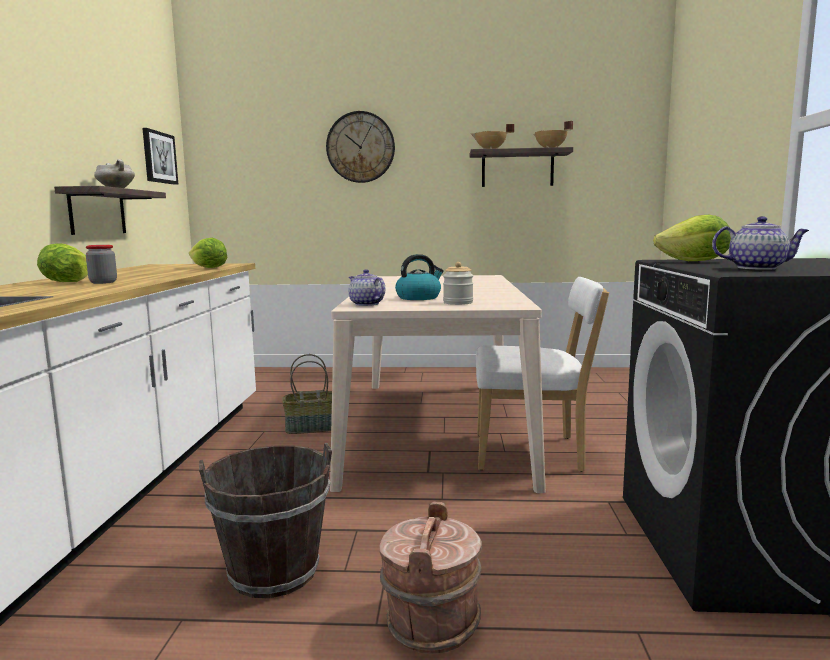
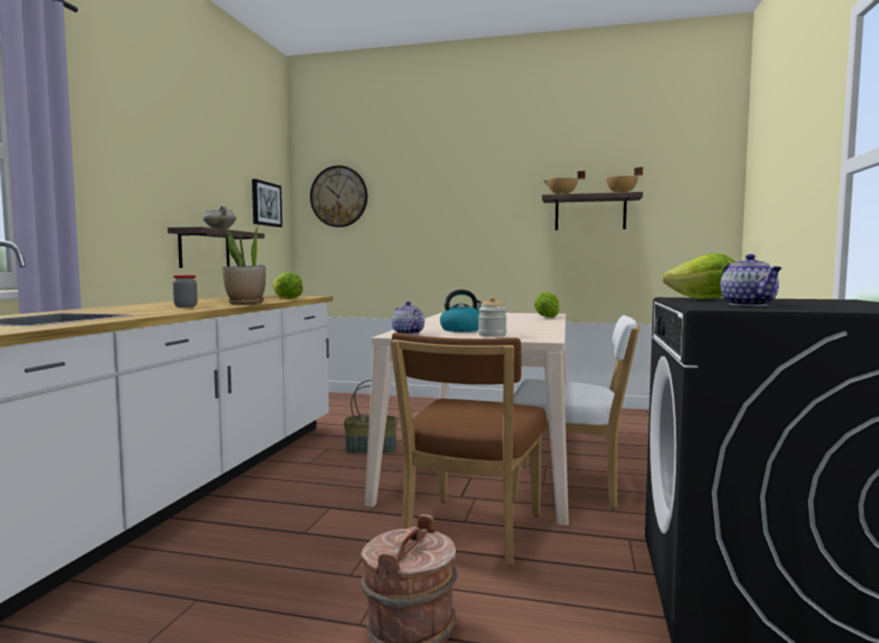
camera: 10 degrees right, 5 degrees down
lettuce [37,243,88,282] -> lettuce moved to [534,292,560,317]
brown bucket [199,443,332,598] -> none
wall clock [326,111,395,183] -> wall clock moved to [310,165,368,227]
teapot [712,216,809,270] -> teapot turned 60 degrees clockwise [720,254,782,306]
none -> potted plant [222,225,266,304]
none -> brown chair [390,332,546,566]

